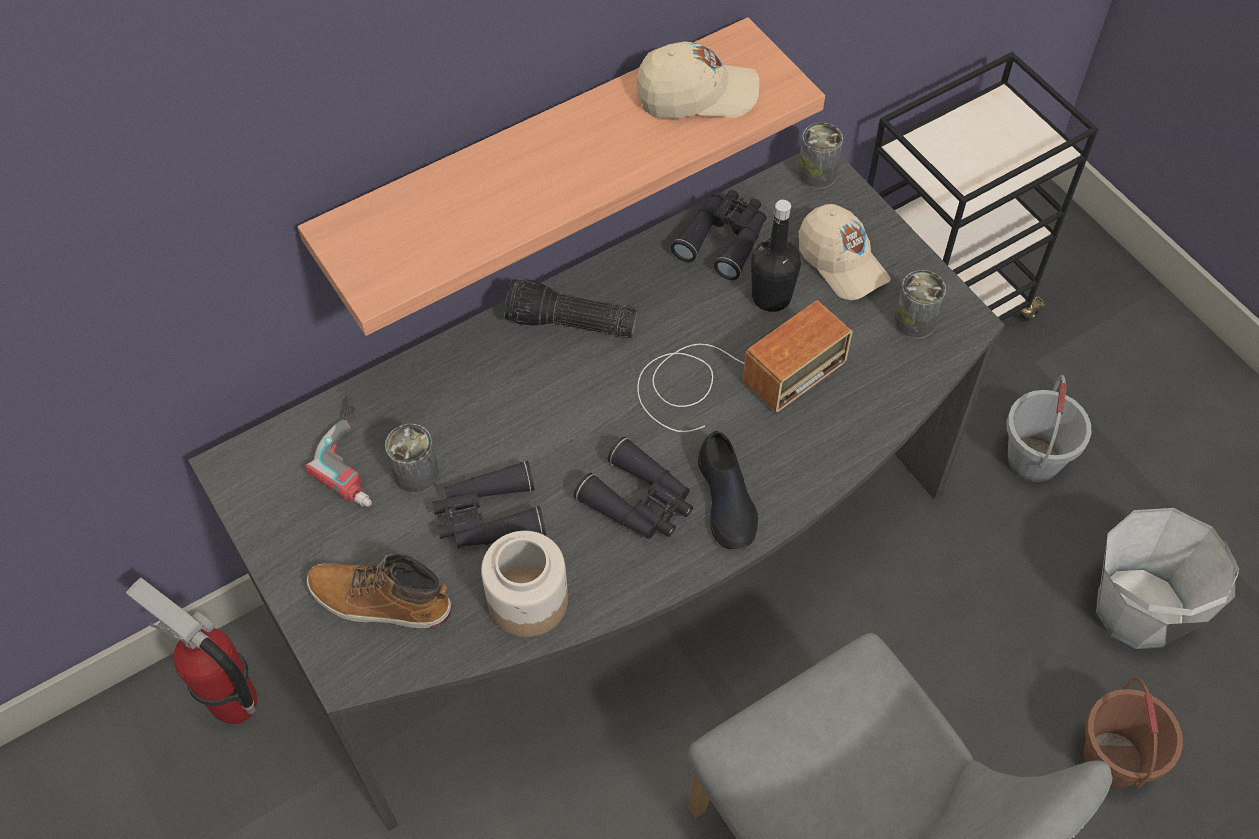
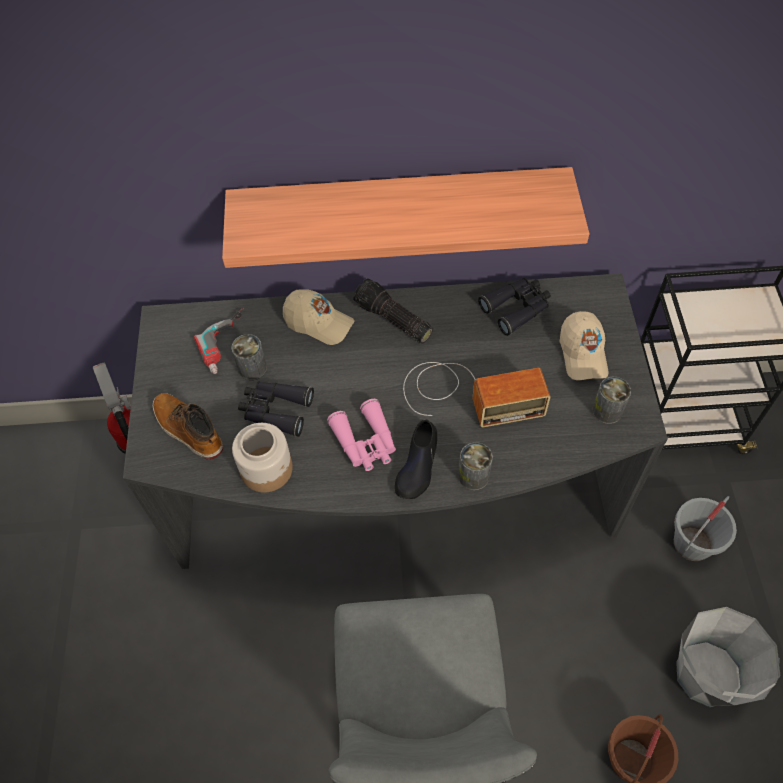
camera: 30 degrees right, 0 degrees up
black binoculars [574,436,693,539] -> pink binoculars [327,399,396,471]
beige cap [637,41,759,119] -> beige cap moved to [283,289,354,345]
black bottle [751,200,801,312] -> none
can [798,123,843,189] -> can moved to [458,442,493,490]

